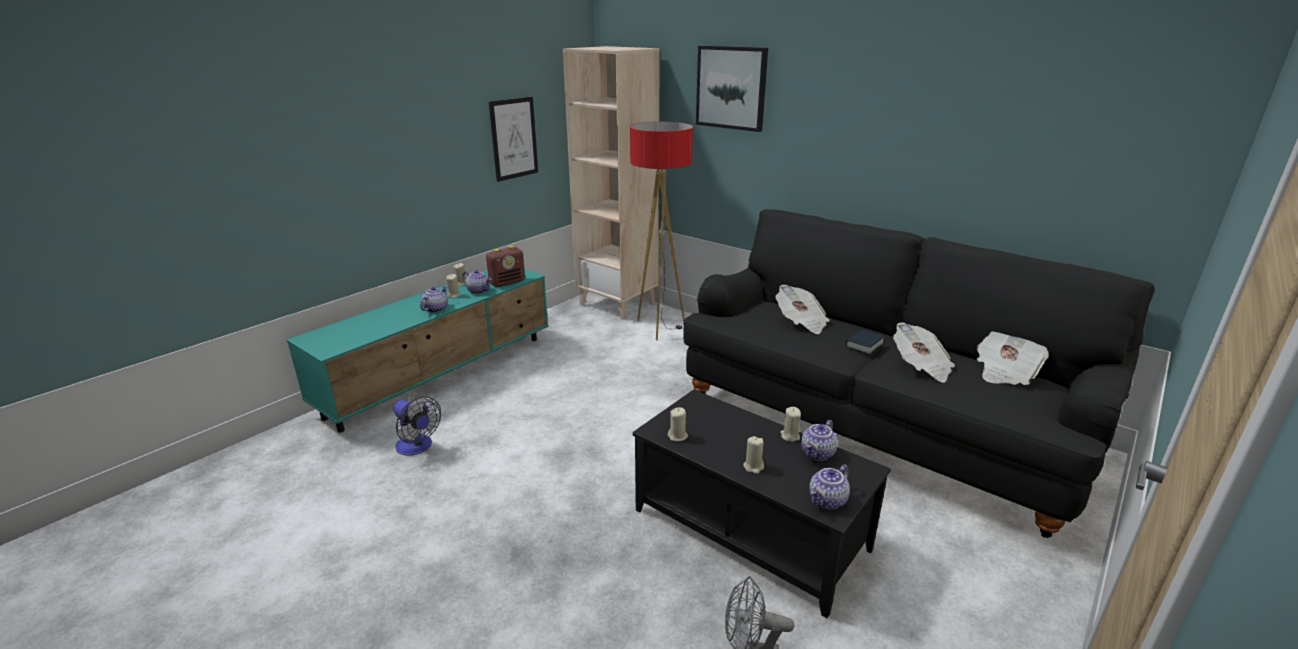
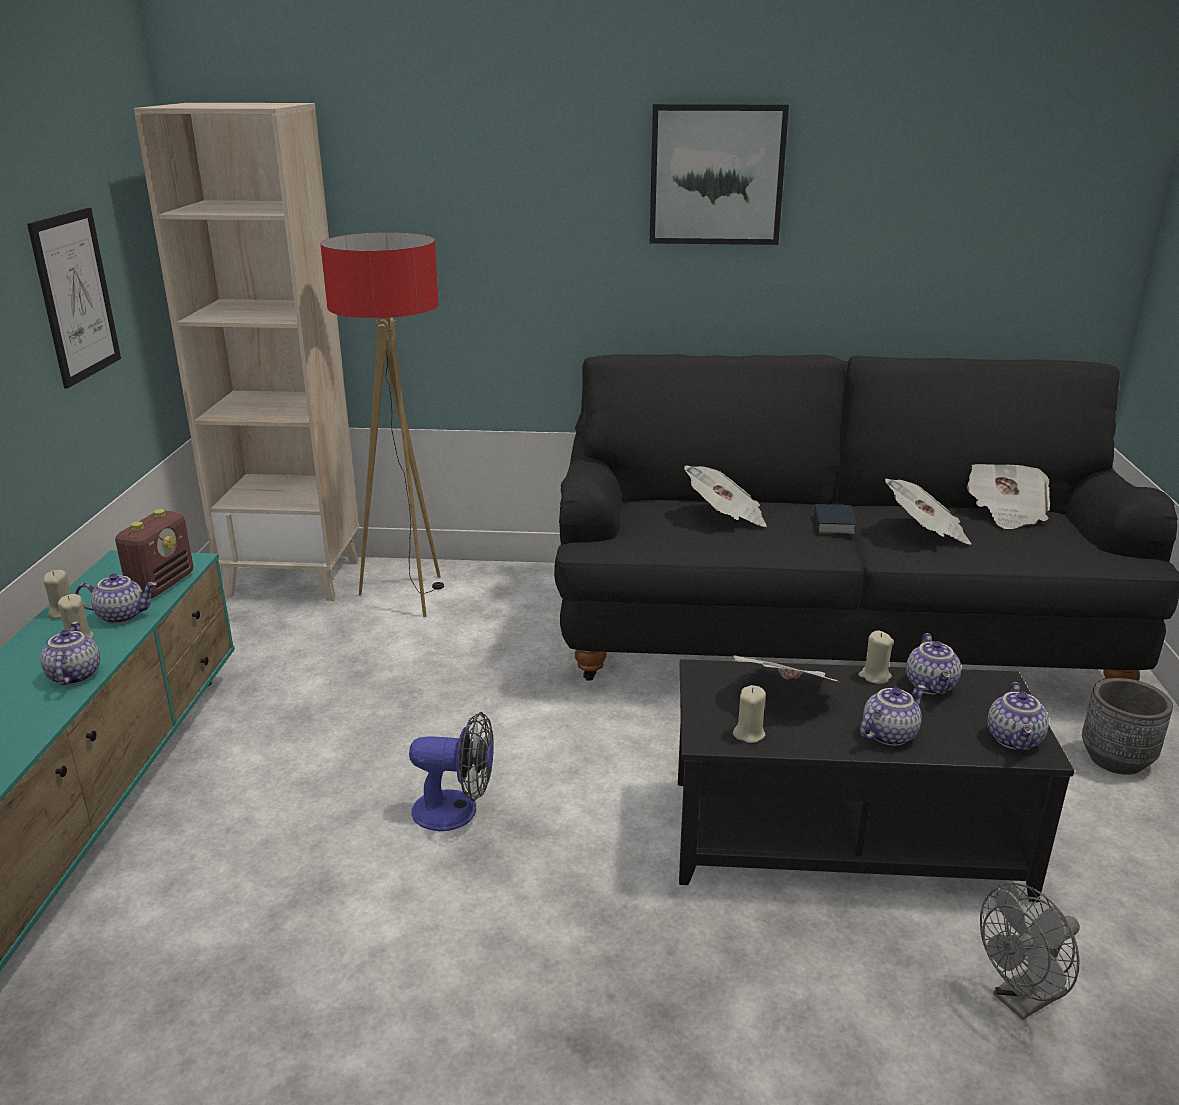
camera: 35 degrees left, 0 degrees up
fan [393,397,441,456] -> fan moved to [409,712,494,831]
picture [696,46,768,132] -> picture moved to [650,104,789,245]
beige candle [743,436,764,474] -> teapot [860,685,926,746]
none -> newspaper [733,656,838,682]
none -> grey planter [1082,678,1173,775]

